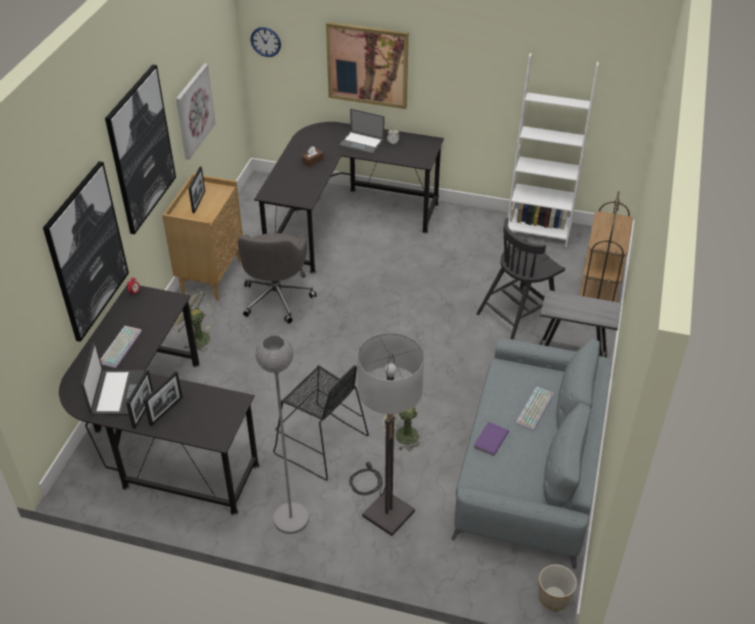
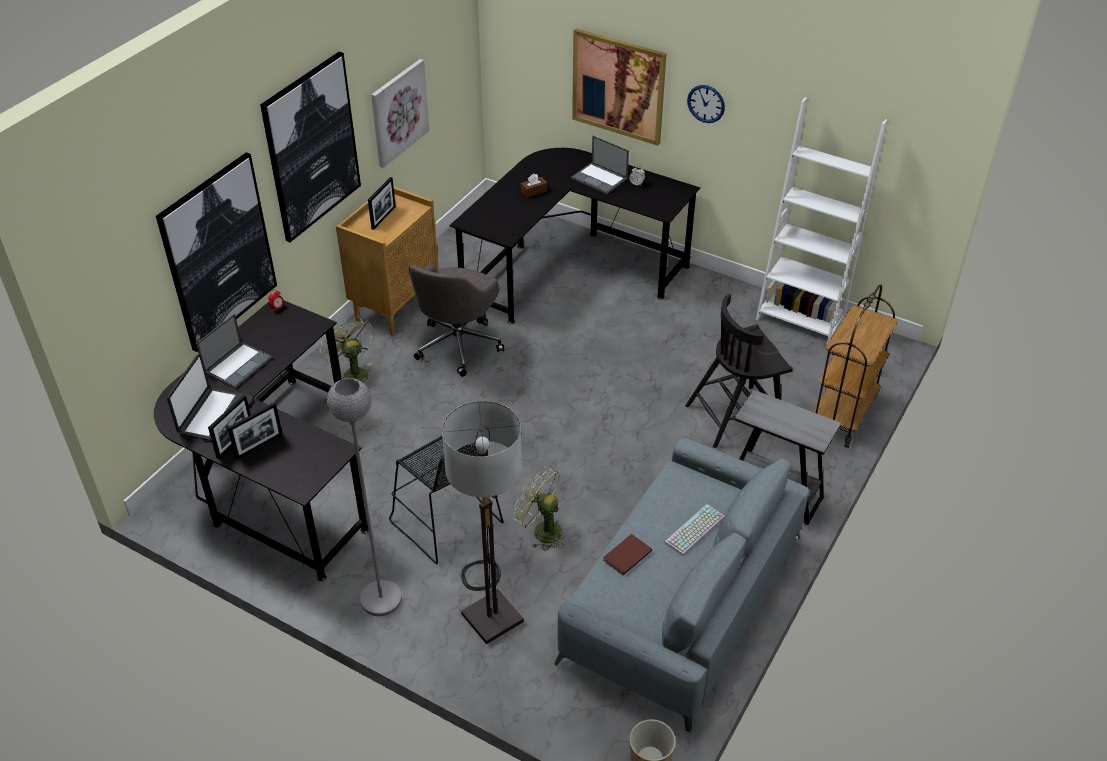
camera: 15 degrees right, 0 degrees up
keyboard [100,326,142,368] -> laptop [196,314,272,389]
wall clock [250,27,281,57] -> wall clock moved to [687,85,725,123]
purple book [473,422,509,456] -> brown book [603,534,652,575]

